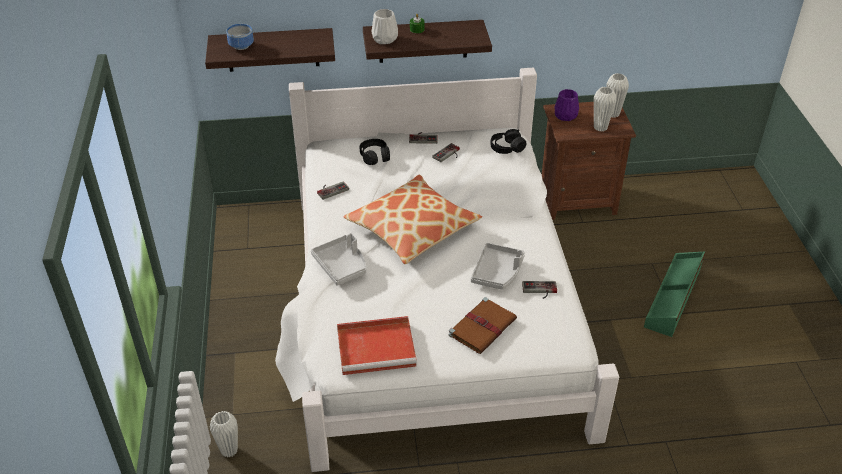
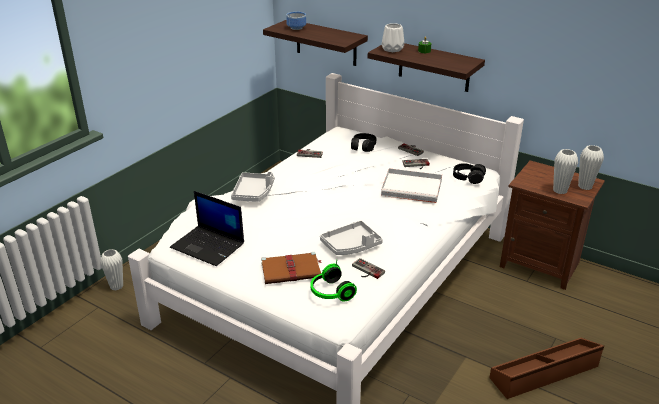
camera: 40 degrees right, 10 degrees down
red tray [337,316,417,375] -> laptop [170,191,244,266]
pillow [343,175,482,264] -> none
purple vase [555,89,579,121] -> none
green storage box [644,252,705,337] -> brown storage box [489,338,604,399]
none -> headphones [310,260,357,302]
none -> white tray [381,168,442,203]

